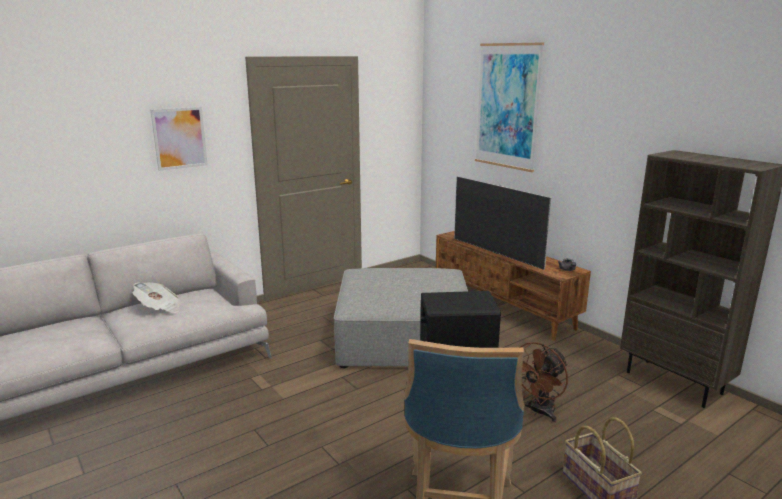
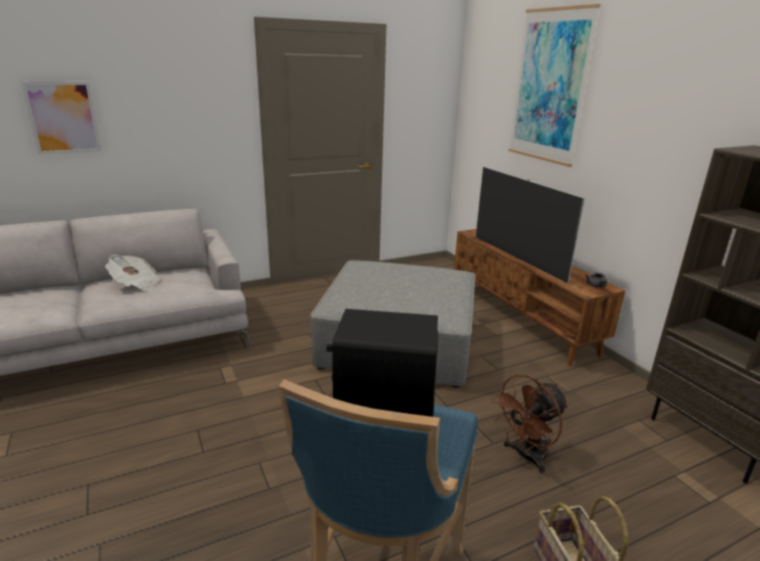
camera: 10 degrees right, 5 degrees up
picture [151,107,208,171] -> picture moved to [21,82,102,154]

